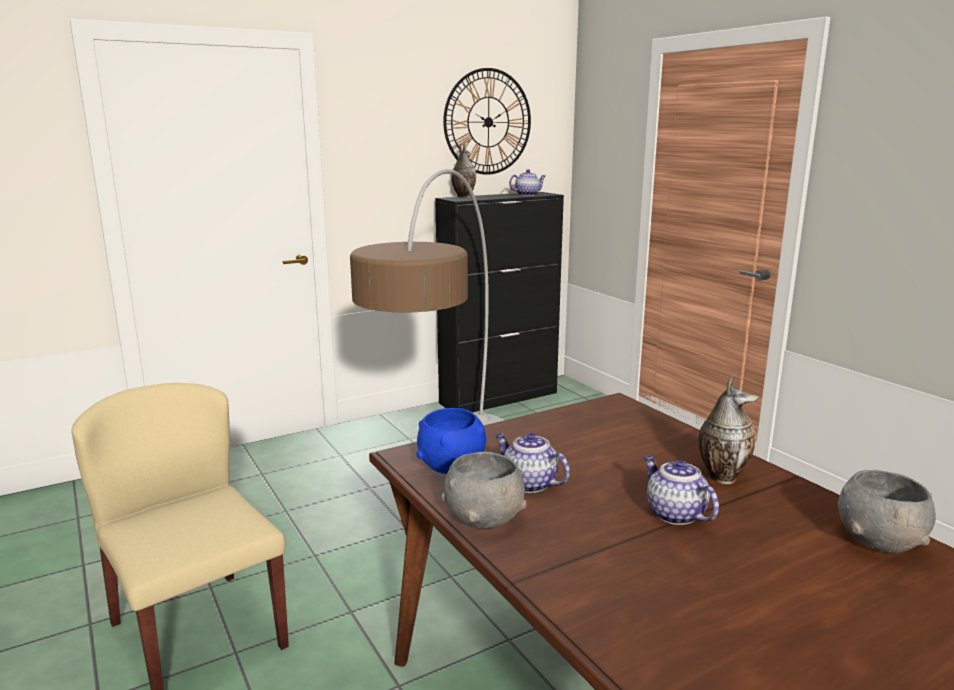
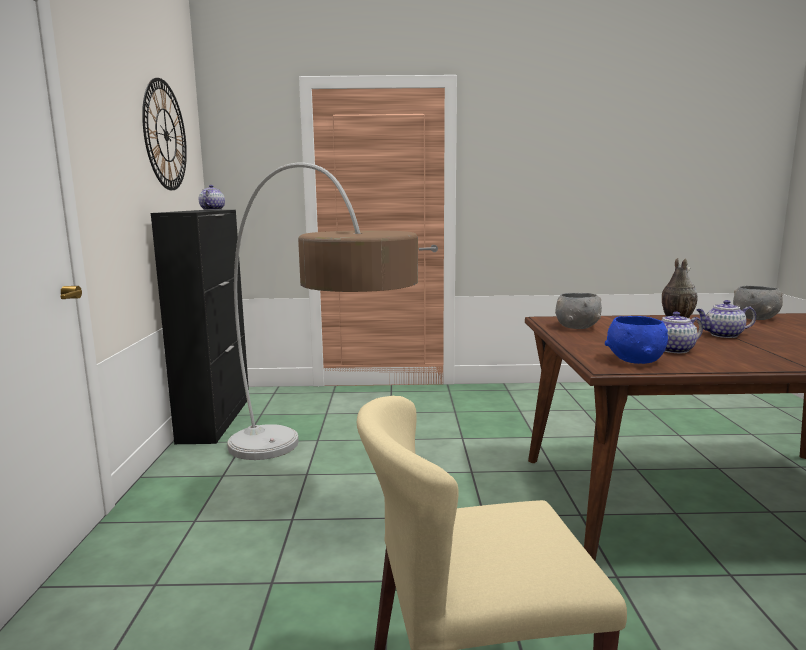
camera: 60 degrees left, 5 degrees down
grey bowl [442,452,527,529] -> grey bowl moved to [555,293,602,329]
vase [451,144,476,198] -> none

